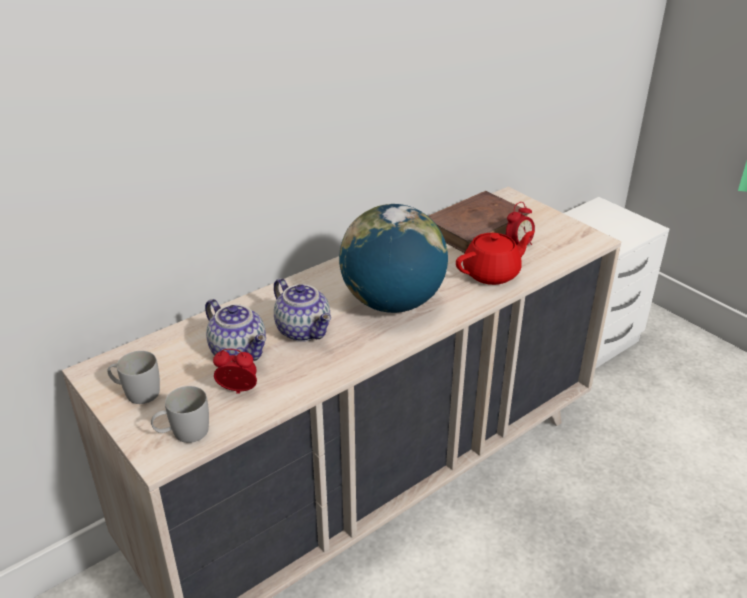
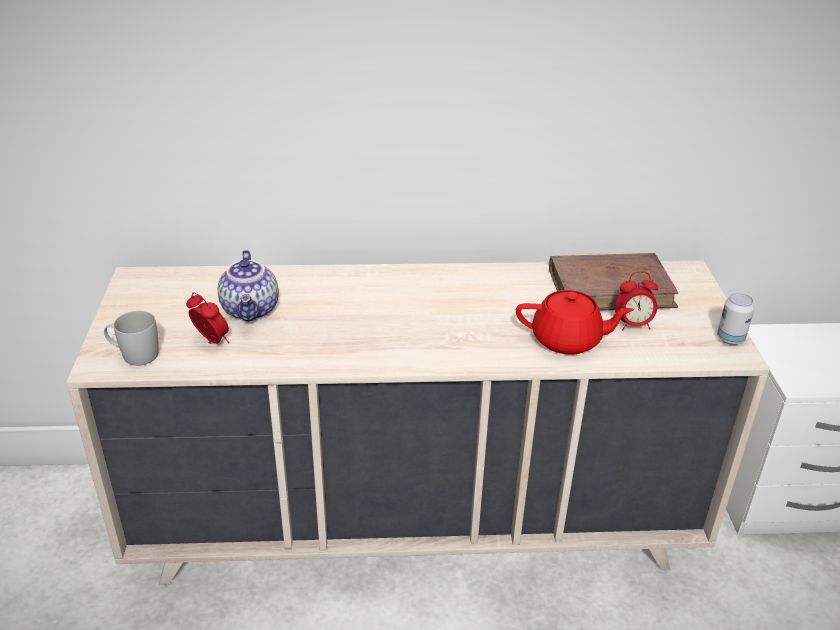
camera: 35 degrees right, 0 degrees up
white mug [107,351,160,404] -> none
teapot [274,278,331,342] -> none
globe [339,204,448,313] -> none
none -> can [717,293,755,345]

